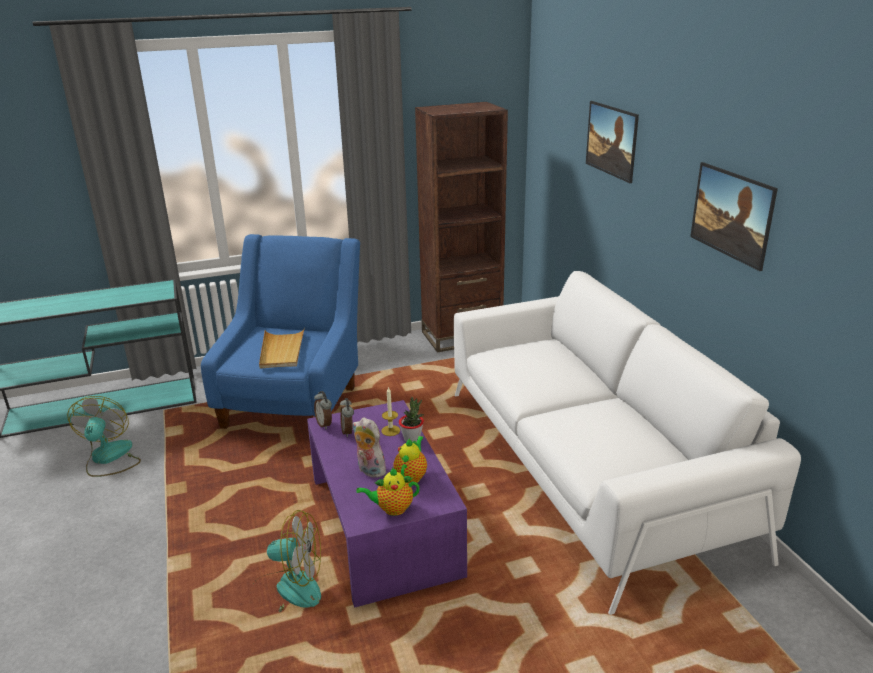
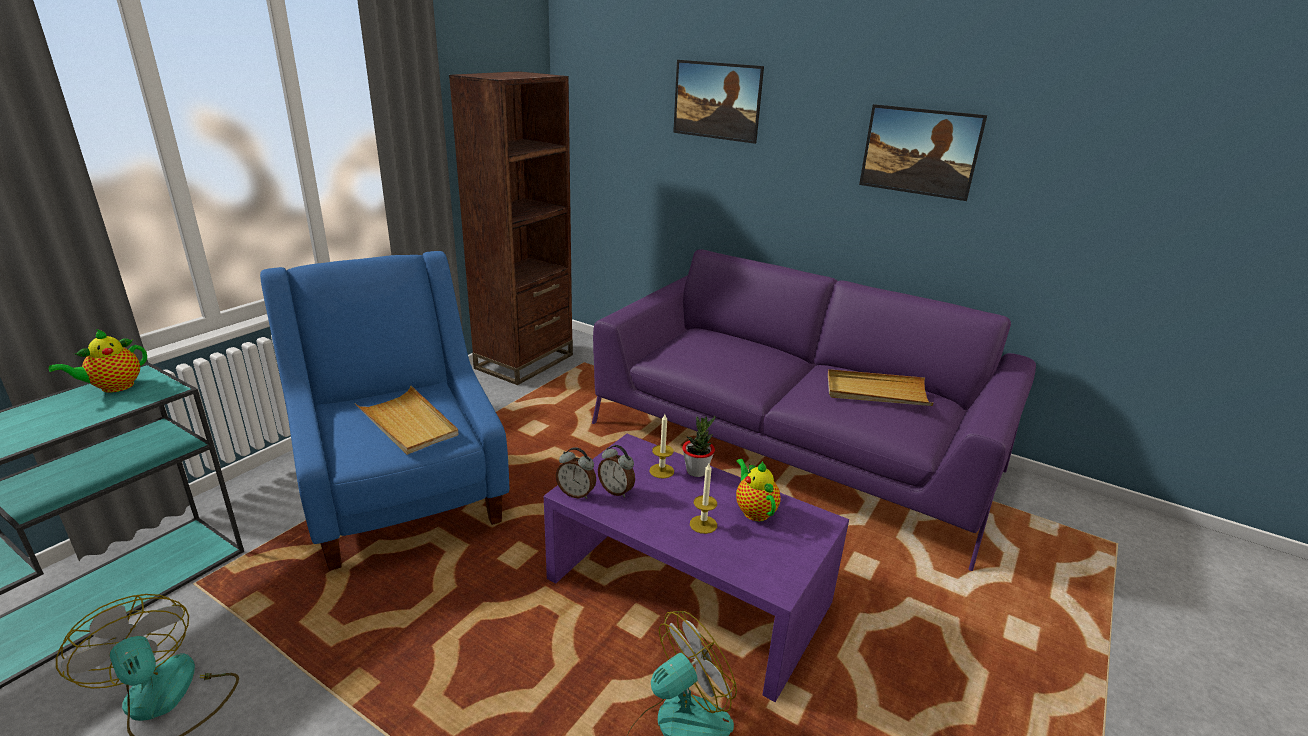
camera: 40 degrees left, 0 degrees up
plush toy [353,417,386,478] -> candle [690,463,717,534]
teapot [357,468,420,516] -> teapot moved to [49,329,147,393]
white sofa [454,271,801,615] -> purple sofa [592,249,1036,571]
none -> beige tray [828,369,933,406]

